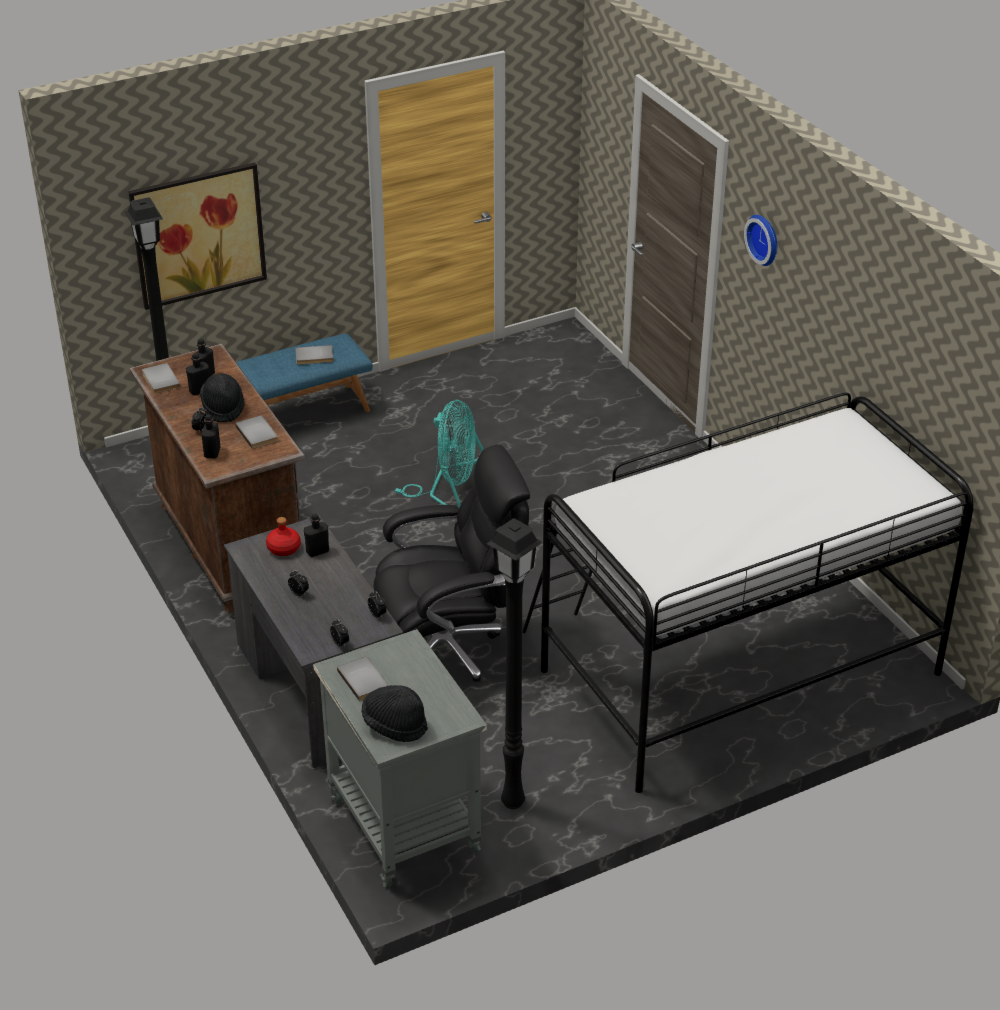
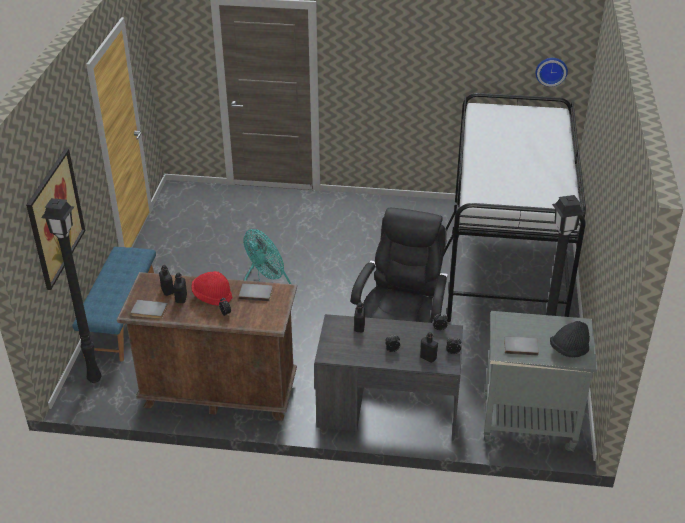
camera: 55 degrees left, 0 degrees up
black hat [200,373,245,422] -> red hat [191,271,232,306]
black bottle [201,414,220,458] -> black bottle moved to [420,332,438,363]
red bottle [266,517,301,556] -> none
grey book [295,345,334,364] -> none
wall clock [744,215,777,266] -> wall clock moved to [536,58,568,87]

